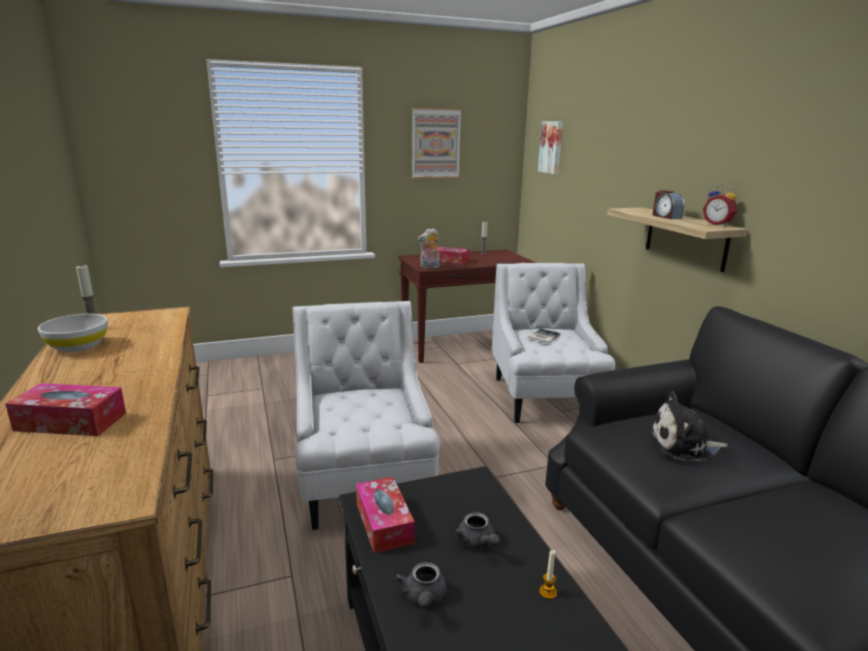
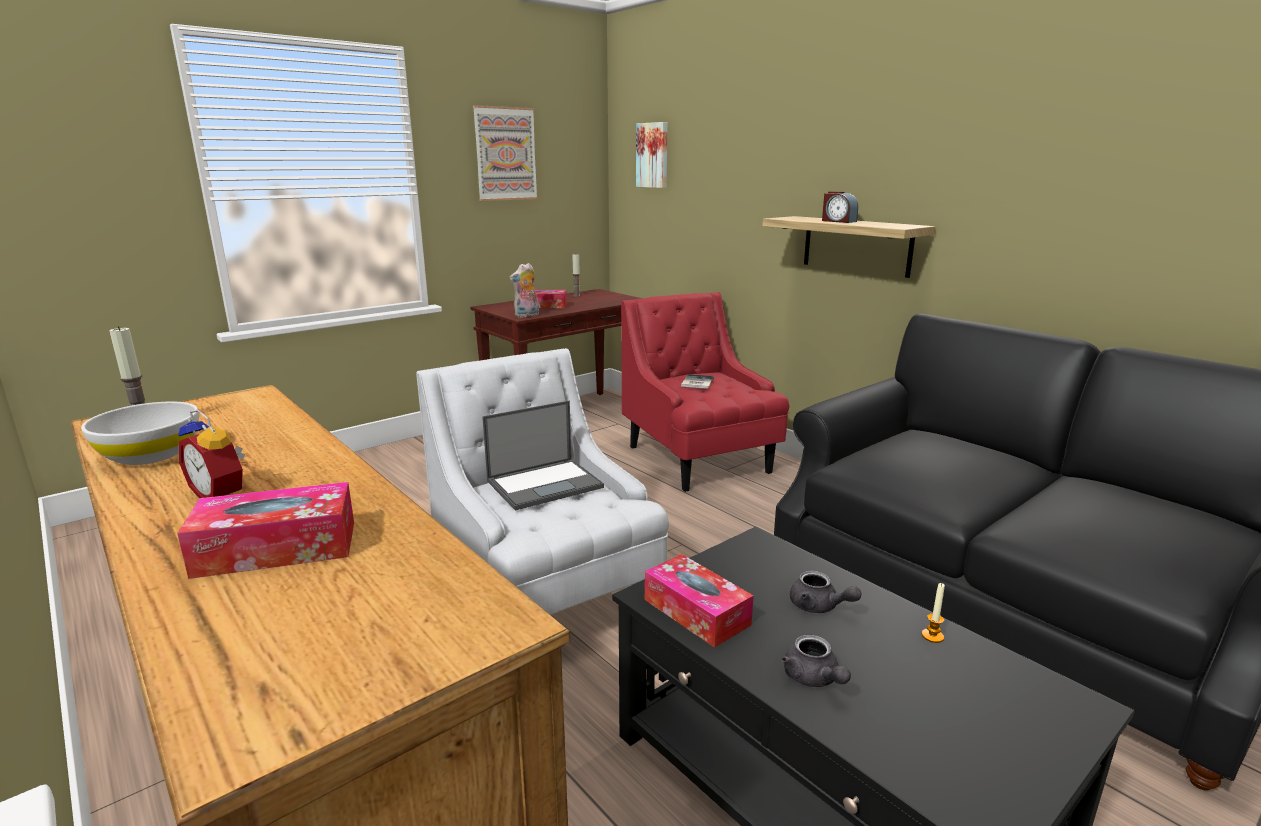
camera: 20 degrees left, 0 degrees up
white armchair [492,263,615,423] -> red armchair [621,292,789,492]
plush toy [649,391,728,461] -> none
alarm clock [703,184,737,226] -> alarm clock moved to [178,410,245,498]
none -> laptop [482,401,604,510]

